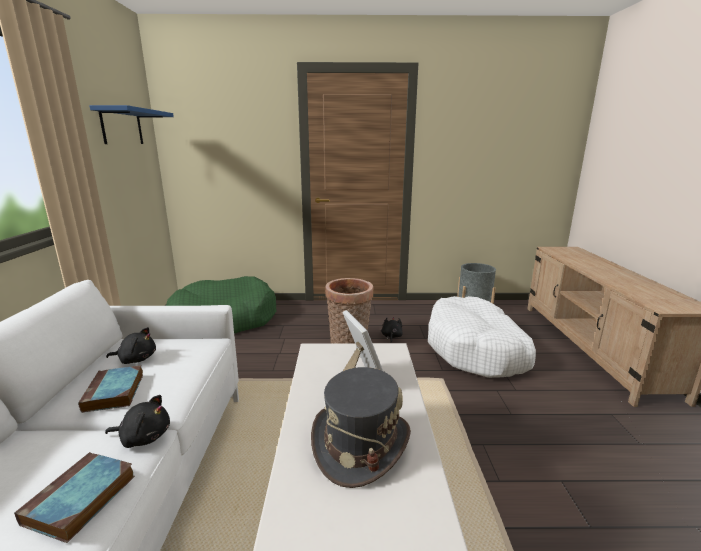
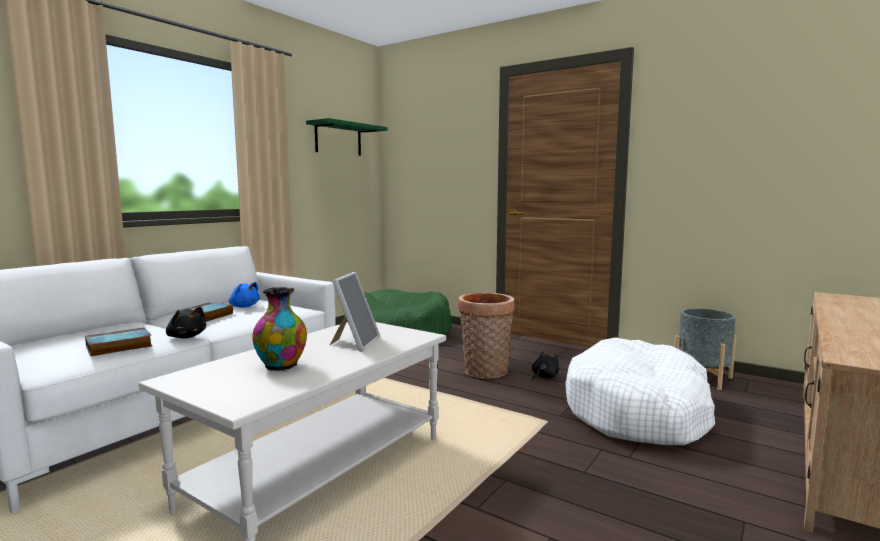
camera: 35 degrees right, 10 degrees down
blue shelf [89,105,174,144] -> green shelf [306,118,387,156]
black plush toy [106,327,156,364] -> blue plush toy [229,282,260,308]
grey hat [311,367,411,488] -> vase [252,287,307,371]

